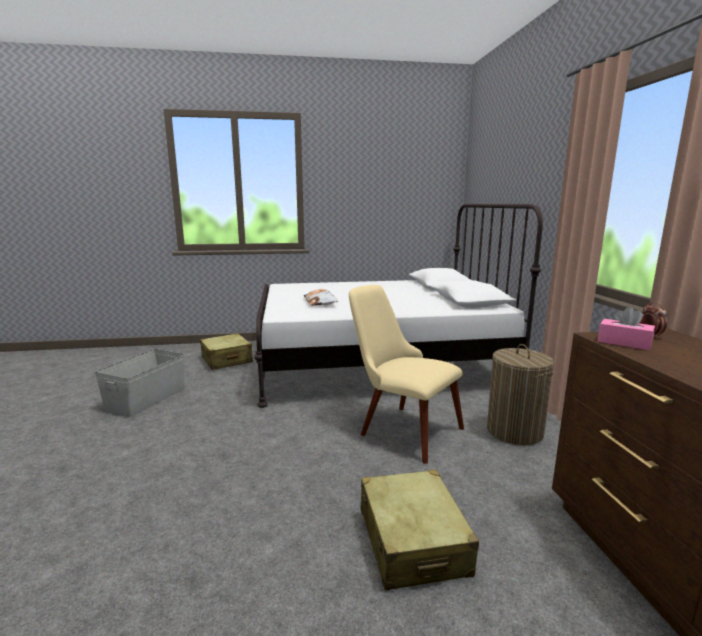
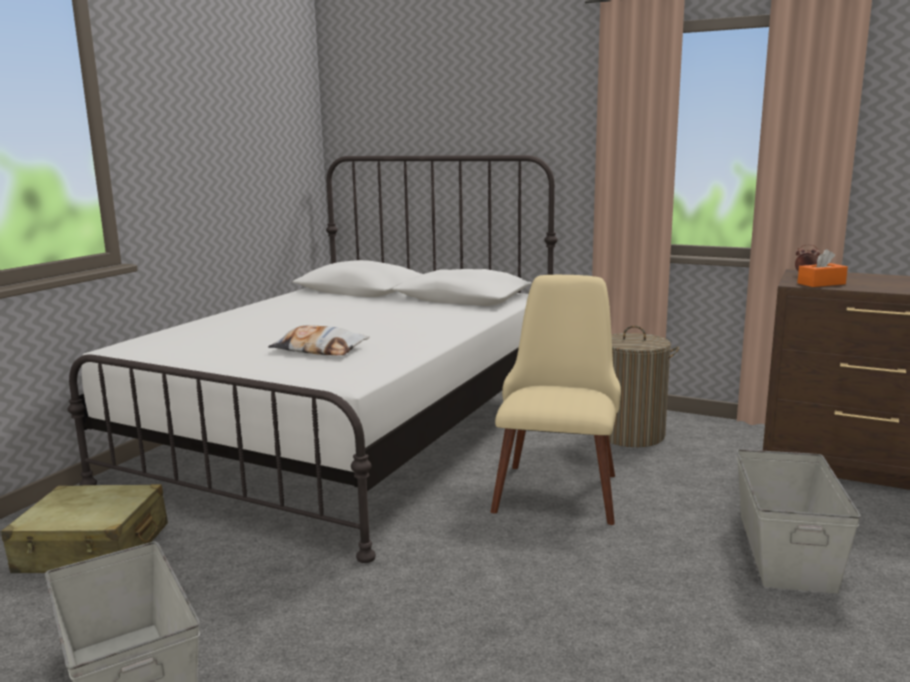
camera: 55 degrees left, 0 degrees up
beige chair [349,285,464,464] -> beige chair turned 120 degrees clockwise [491,275,621,525]
beige suitcase [361,470,479,591] -> grey storage box [736,449,861,594]
pink tissue box [598,306,655,350] -> orange tissue box [797,249,848,287]

